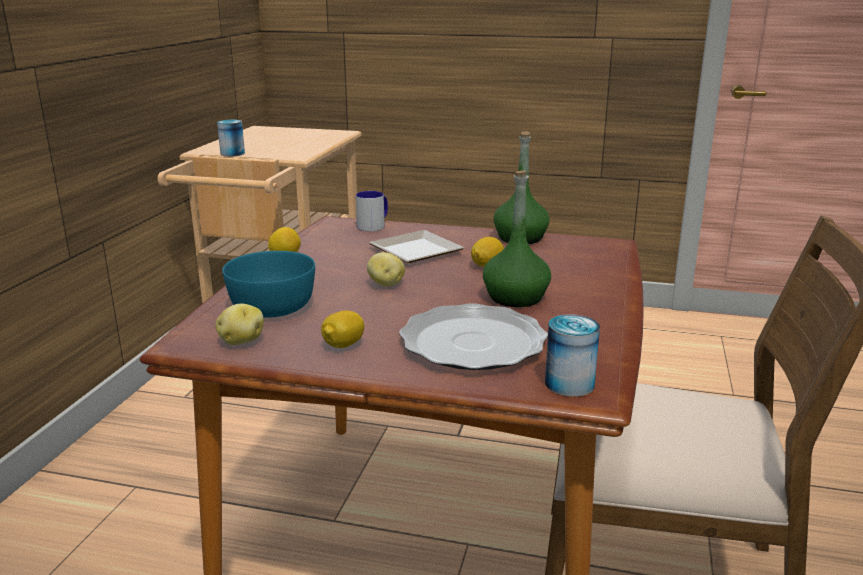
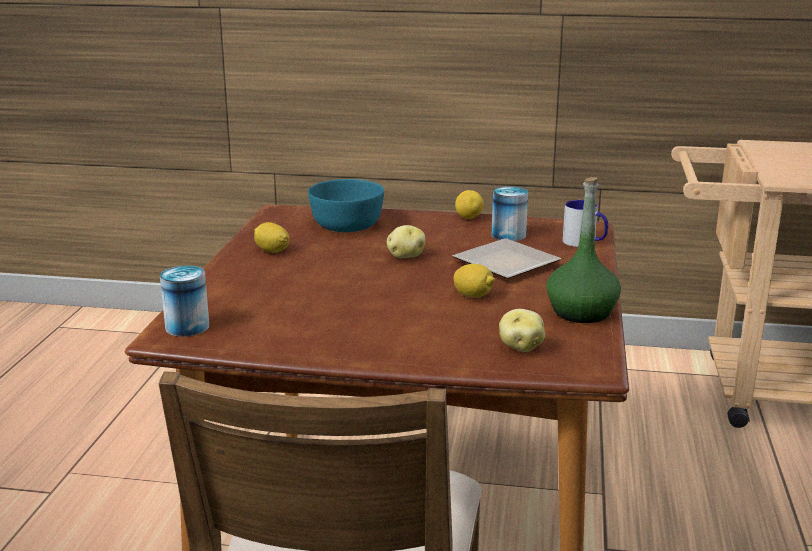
camera: 85 degrees right, 0 degrees up
potato [216,304,264,345] -> potato moved to [499,309,545,352]
can [217,120,245,156] -> can moved to [492,186,528,241]
plate [399,303,548,370] -> none
green bottle [483,170,551,307] -> none

